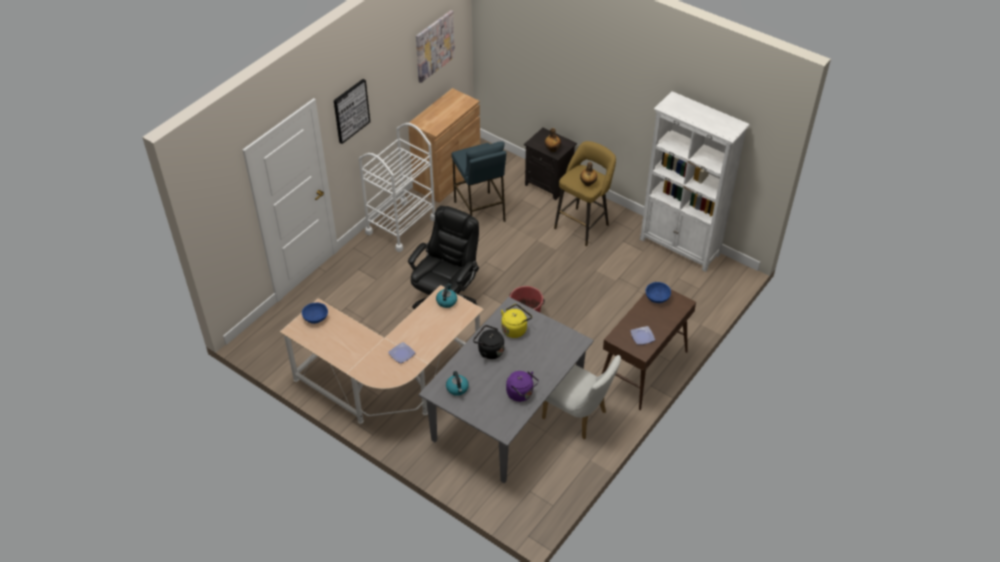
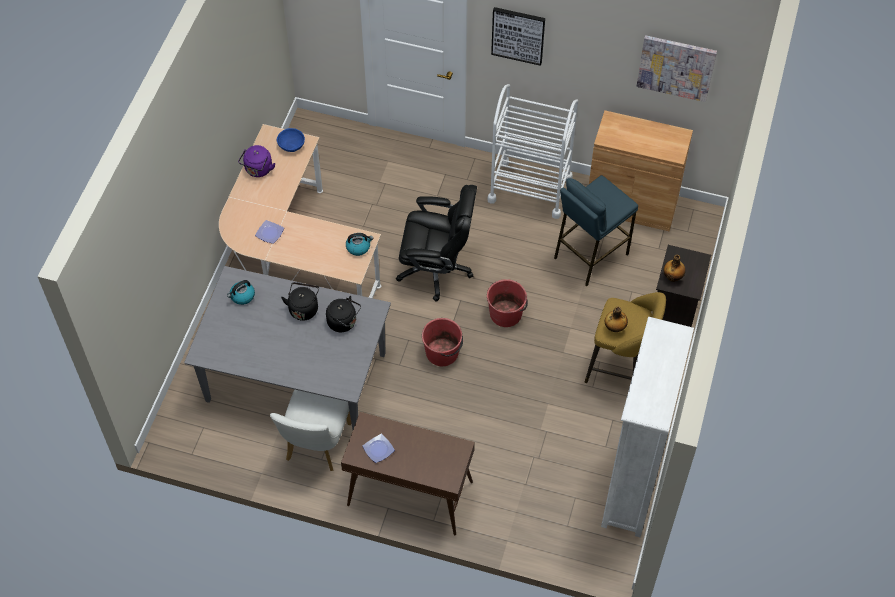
camera: 70 degrees right, 10 degrees up
yellow kettle [501,304,532,338] -> black kettle [326,296,361,332]
purple kettle [506,371,539,402] -> purple kettle moved to [238,145,276,177]
blue bowl [646,282,671,303] -> none
none -> red bucket [487,279,528,327]

